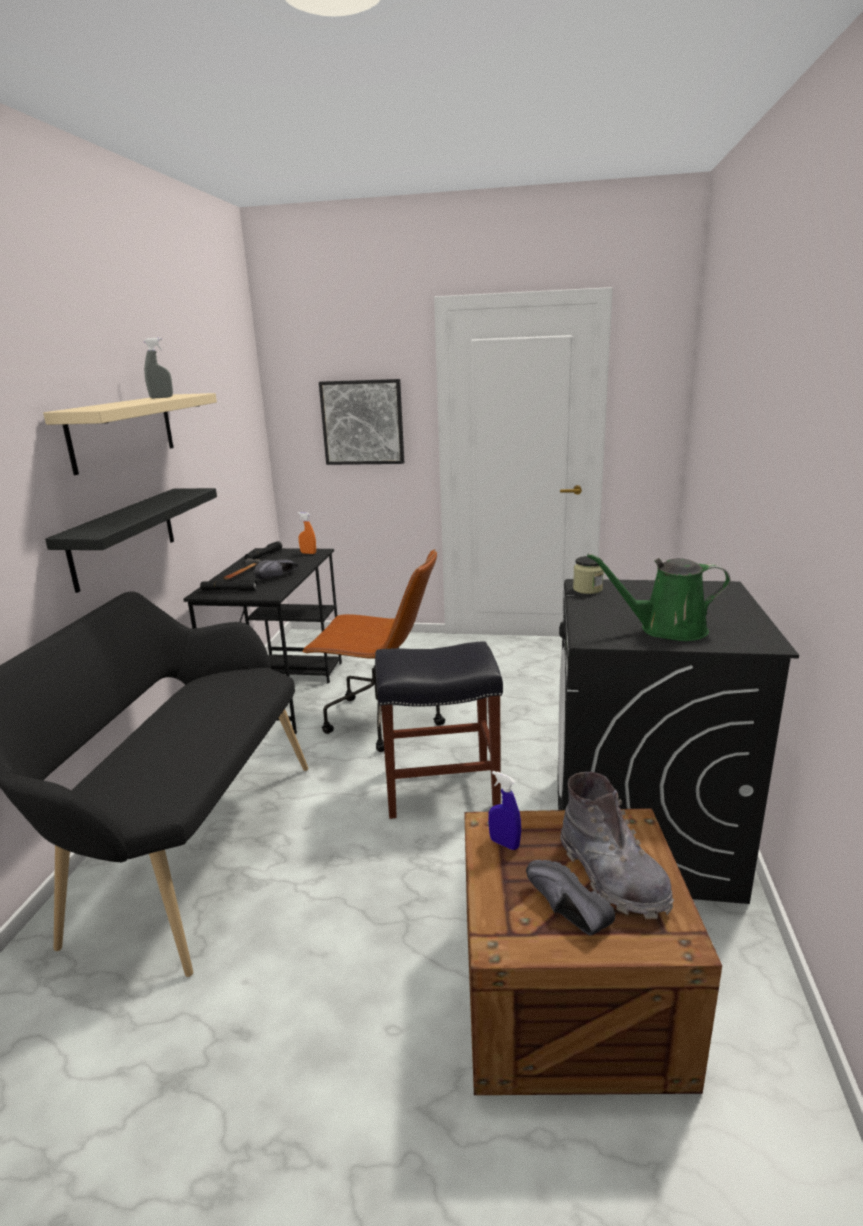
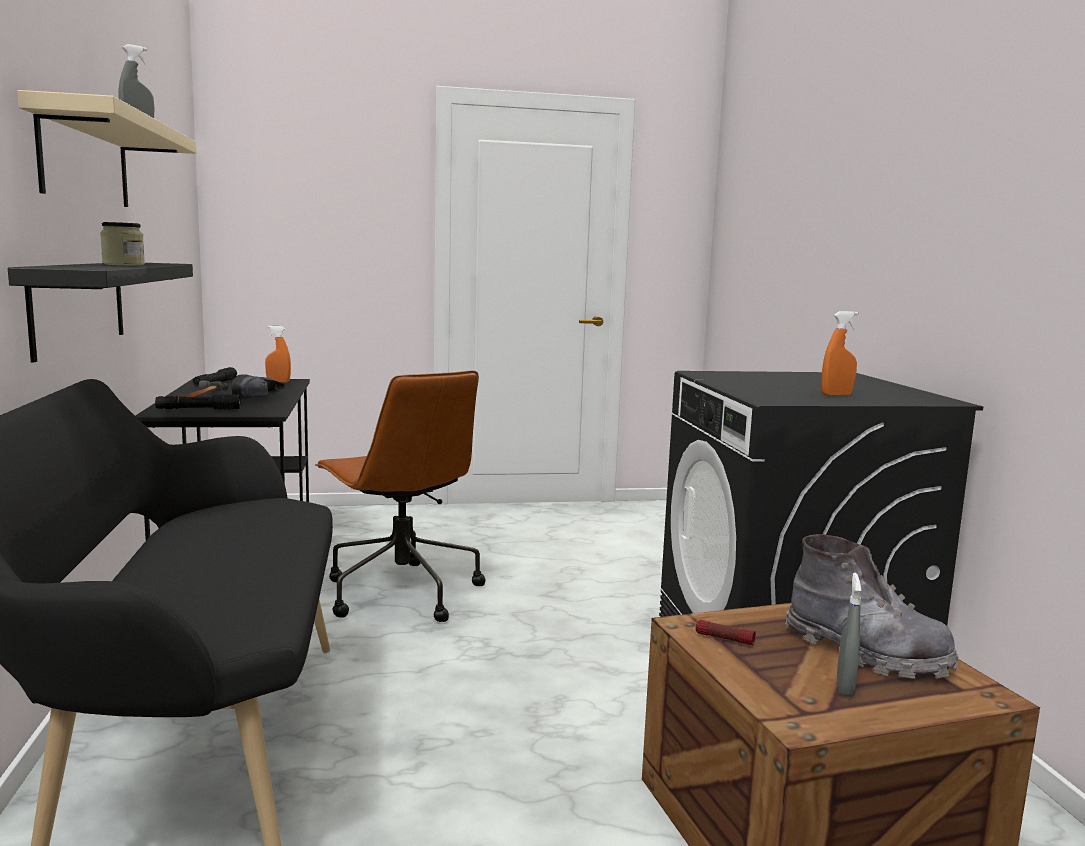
camera: 20 degrees left, 10 degrees down
brown office chair [302,549,445,752] -> brown office chair turned 60 degrees clockwise [315,370,485,622]
picture [319,379,404,465] -> none
black stool [375,641,503,819] -> none
blue spray bottle [488,771,521,850] -> flashlight [696,620,756,645]
black shoe [526,860,615,936] -> grey spray bottle [837,573,862,697]
jar [573,556,604,594] -> jar moved to [100,222,145,266]
green watering can [587,553,730,641] -> orange spray bottle [821,311,858,396]

